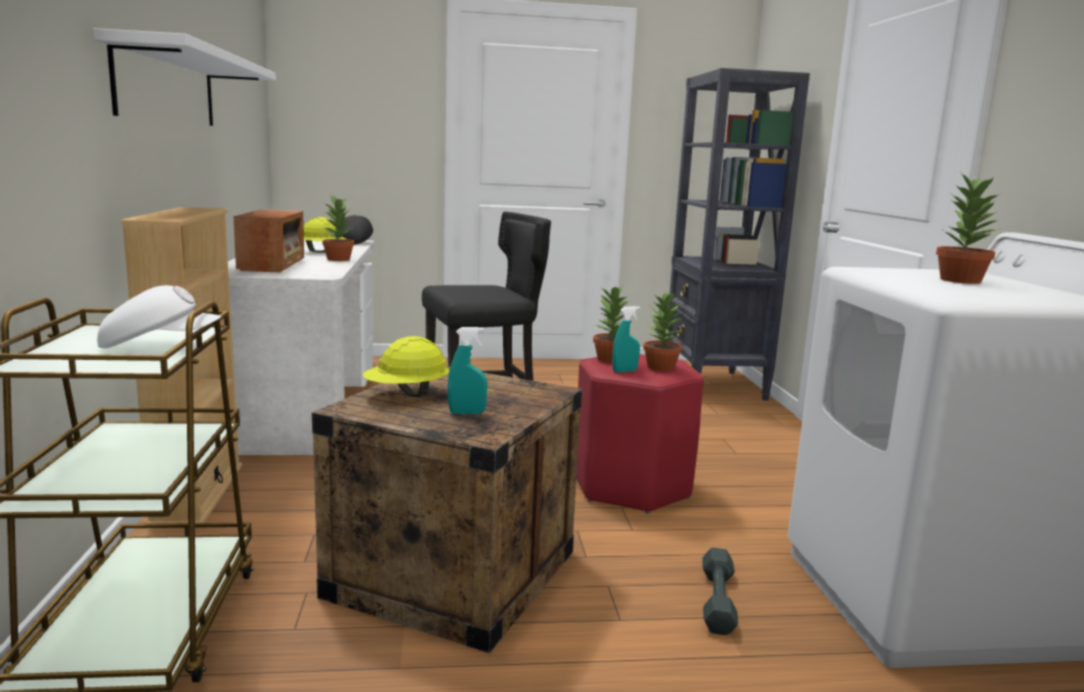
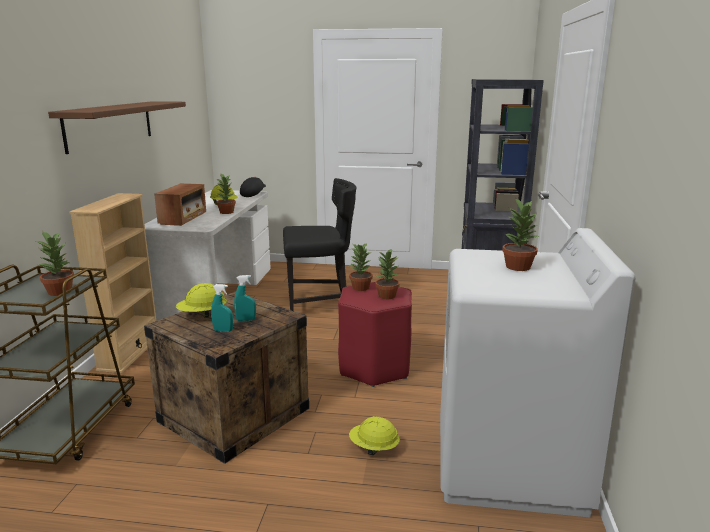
camera: 15 degrees right, 5 degrees up
white shelf [93,28,276,126] -> brown shelf [48,101,186,154]
white cap [97,285,221,348] -> potted plant [36,232,74,296]
turquoise spray bottle [612,306,640,372] -> turquoise spray bottle moved to [234,275,256,321]
grey dumbbell [702,547,738,635] -> yellow hard hat [349,416,400,455]

